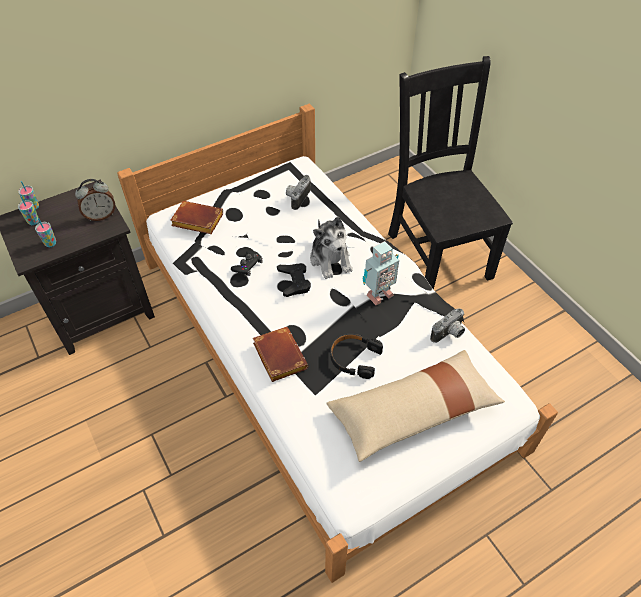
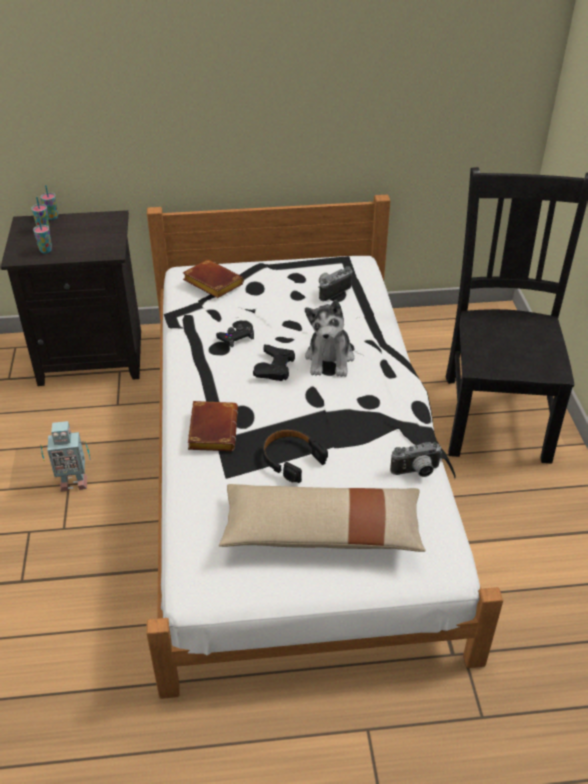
camera: 25 degrees right, 10 degrees down
alarm clock [75,179,115,221] -> none
toy robot [363,241,399,305] -> toy robot moved to [41,421,91,492]

